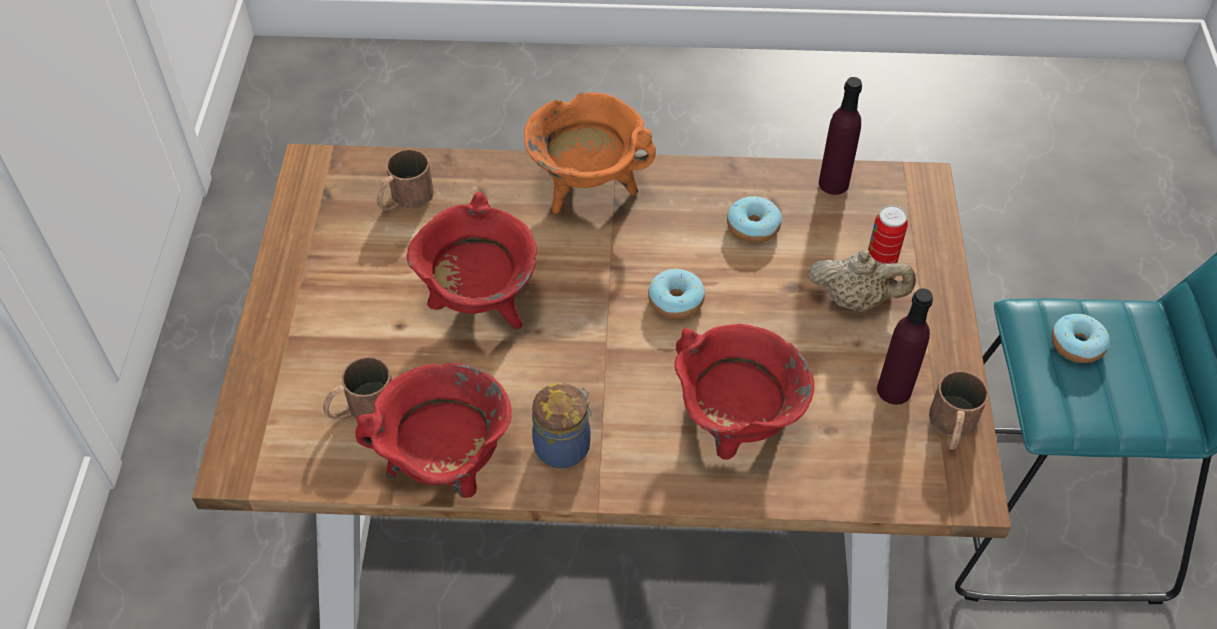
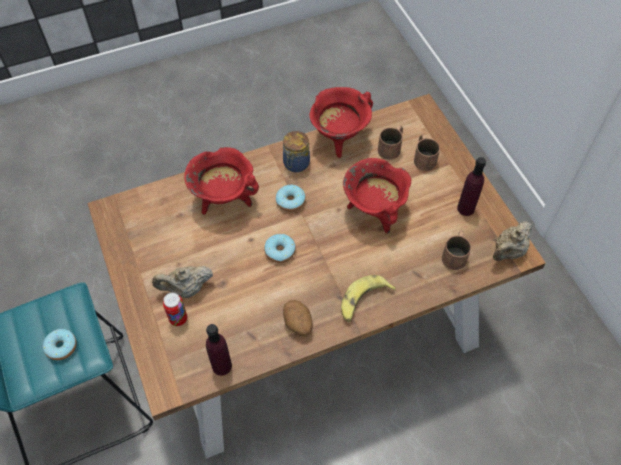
camera: 155 degrees right, 5 degrees up
orange cooking pot [524,92,656,214] -> banana [341,275,396,322]
donut [727,196,782,243] -> donut moved to [276,185,306,212]
purple bottle [877,288,933,405] -> purple bottle moved to [457,157,486,216]
brown mug [929,370,989,450] -> brown mug moved to [414,134,440,171]
none -> potato [283,300,313,336]
none -> beige teapot [493,221,532,261]

